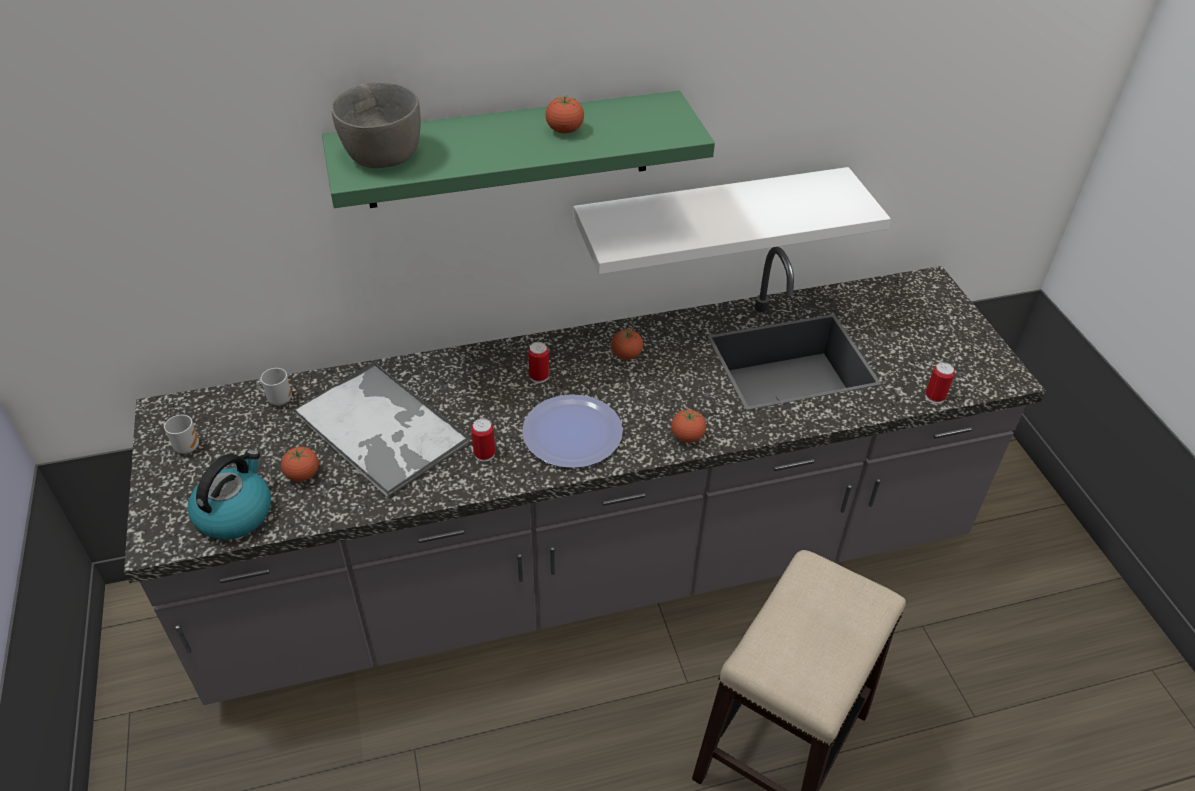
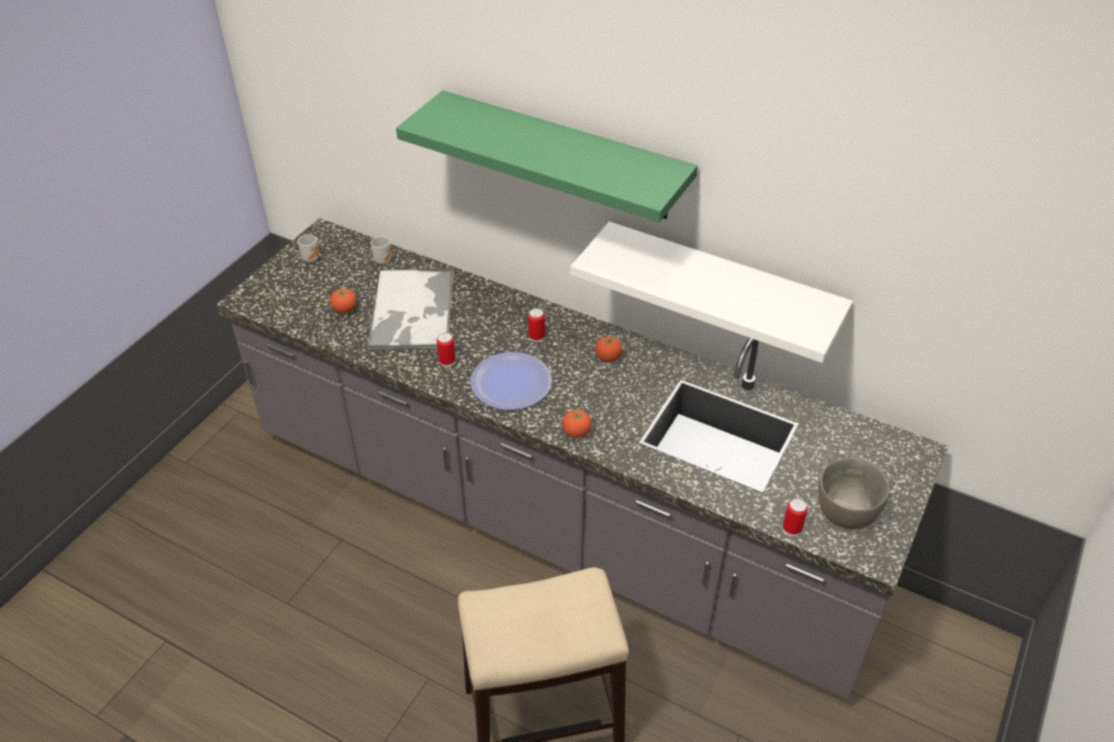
camera: 45 degrees right, 0 degrees up
kettle [188,450,271,540] -> none
grey bowl [331,82,420,168] -> grey bowl moved to [818,458,889,529]
tomato [545,96,584,134] -> none

